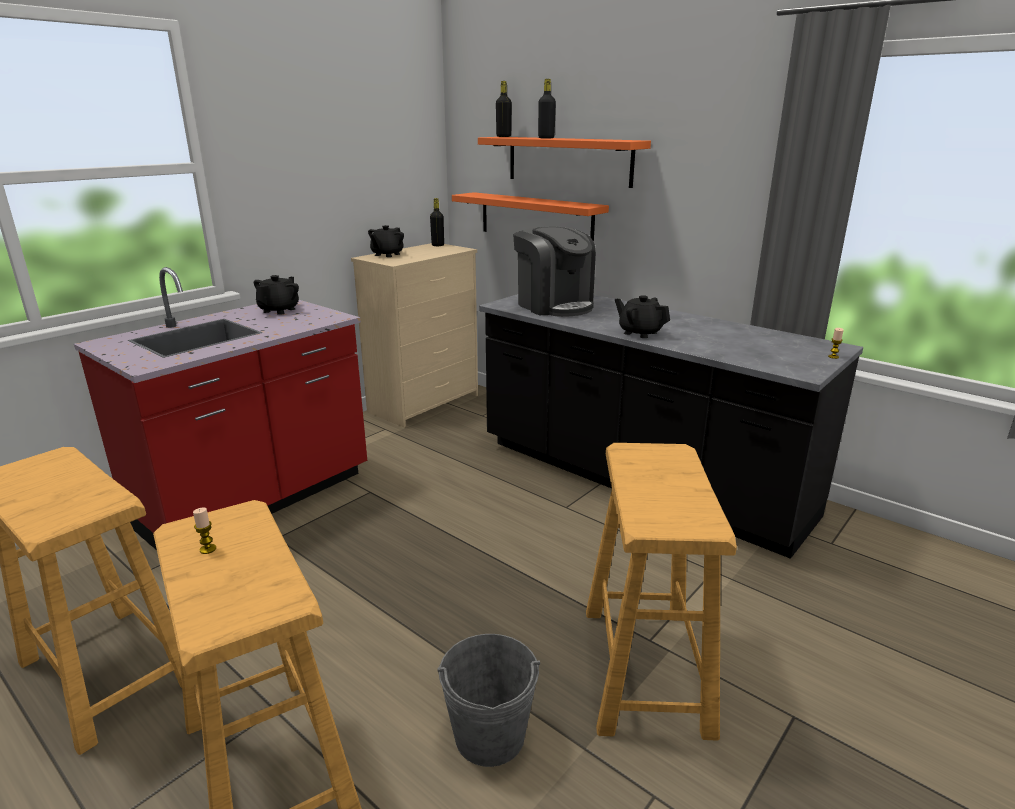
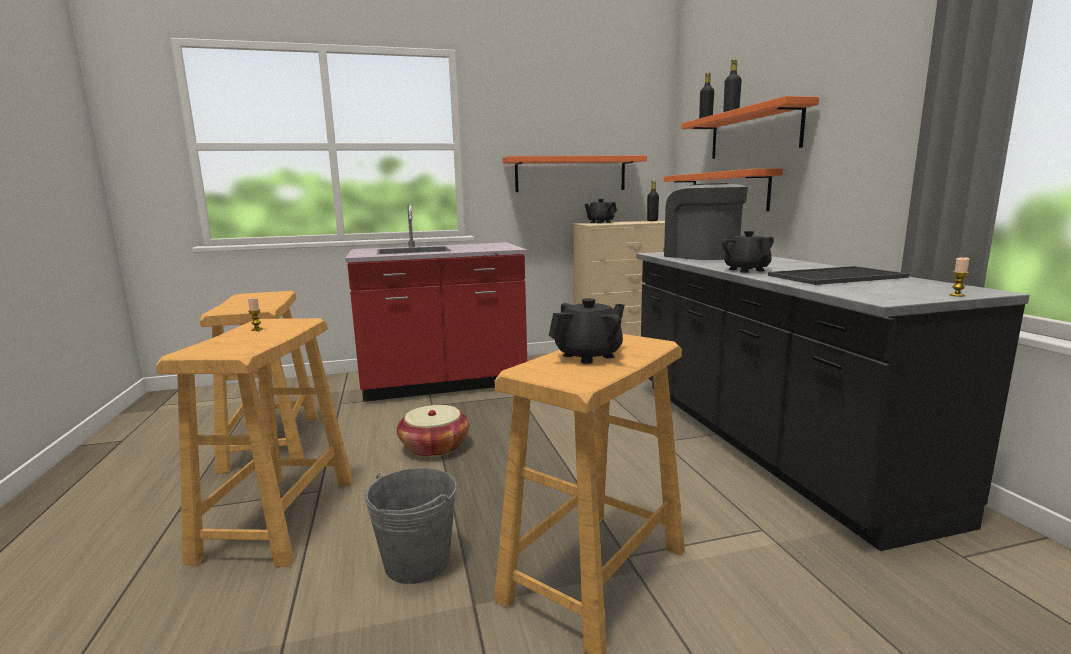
camera: 35 degrees right, 10 degrees down
black teapot [254,275,299,315] -> black teapot moved to [549,298,624,364]
coffee machine [513,227,596,317] -> coffee machine turned 150 degrees clockwise [663,183,748,260]
none -> basket [397,405,469,457]
none -> orange shelf [502,156,647,192]
none -> tray [768,266,909,285]

